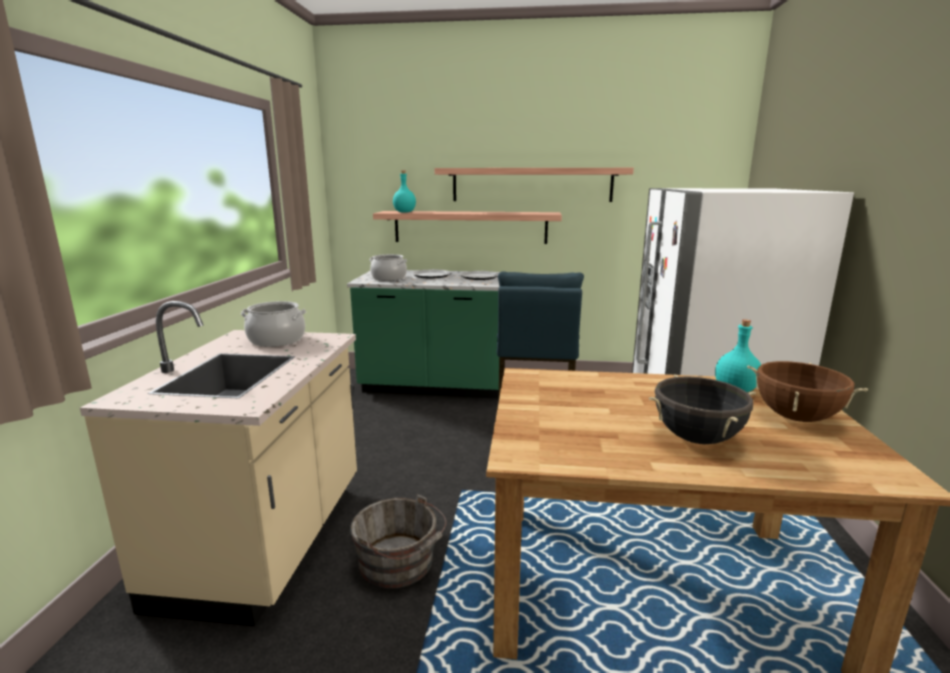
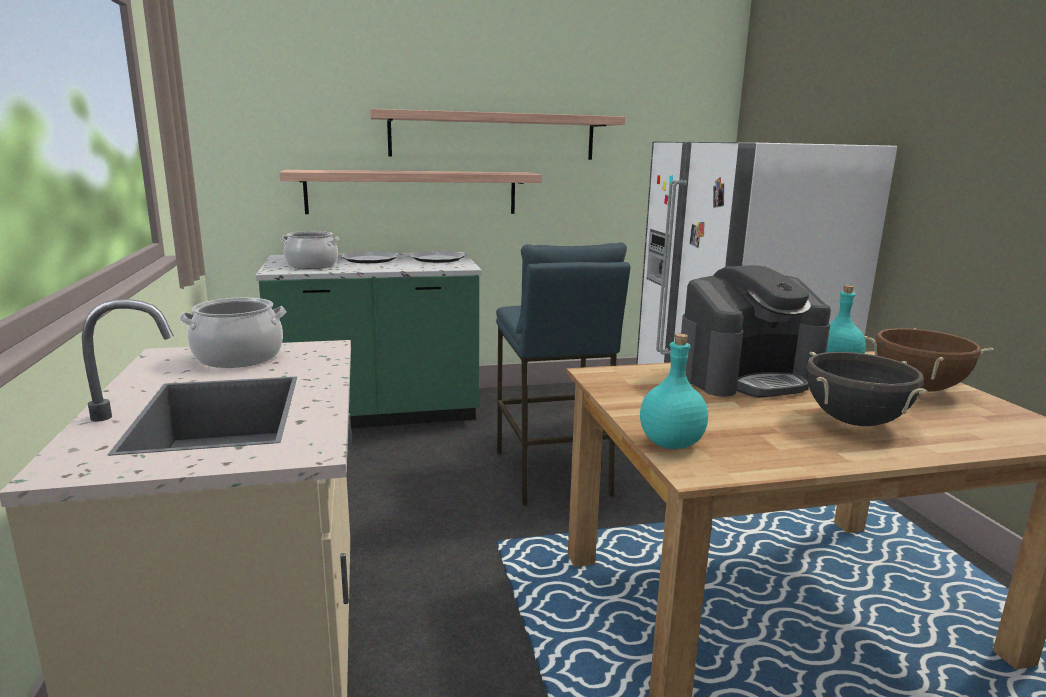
camera: 20 degrees left, 0 degrees up
grey bucket [350,494,447,589] -> none
turquoise bottle [393,170,416,213] -> turquoise bottle moved to [640,334,708,449]
none -> coffee machine [681,265,831,398]

